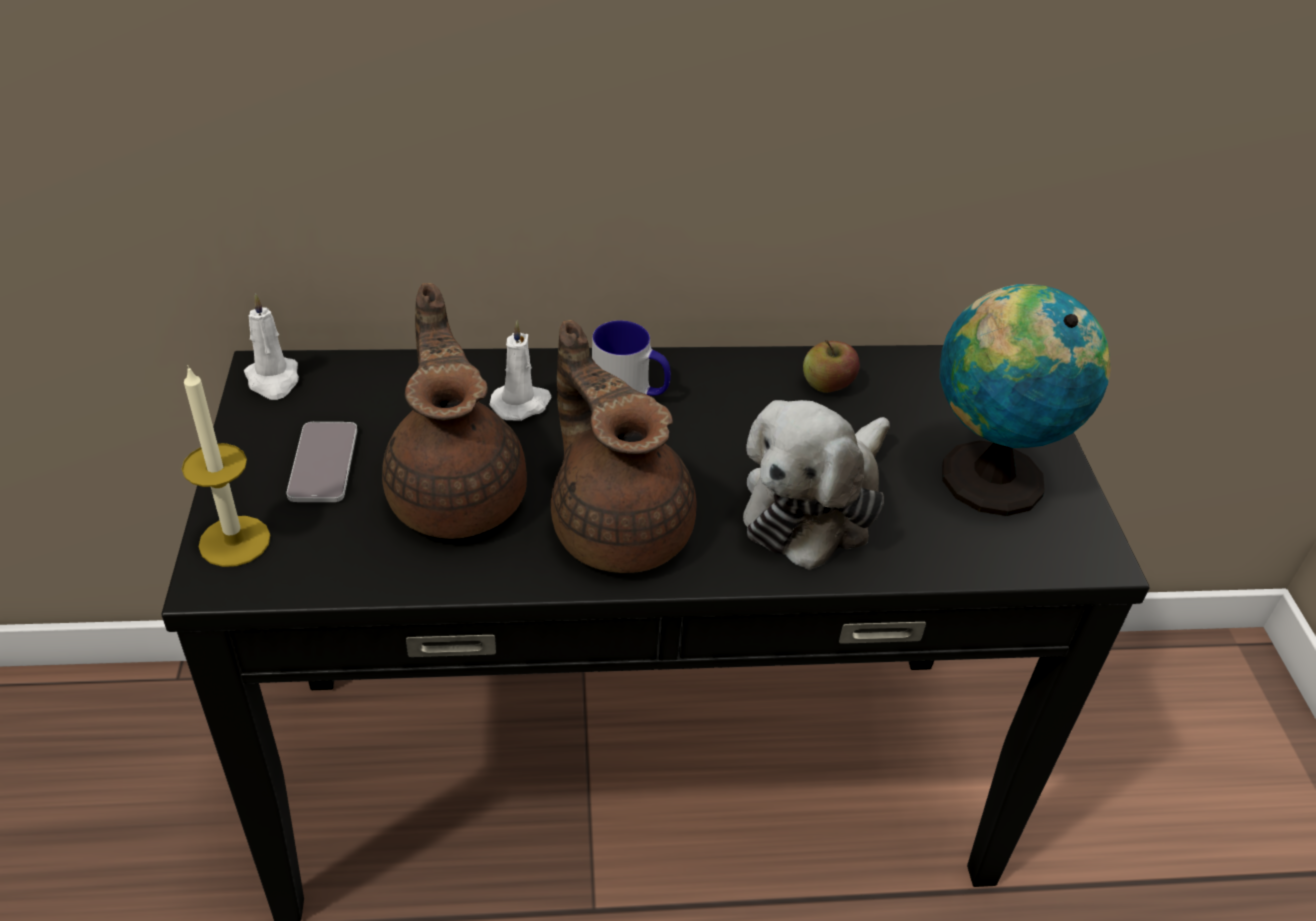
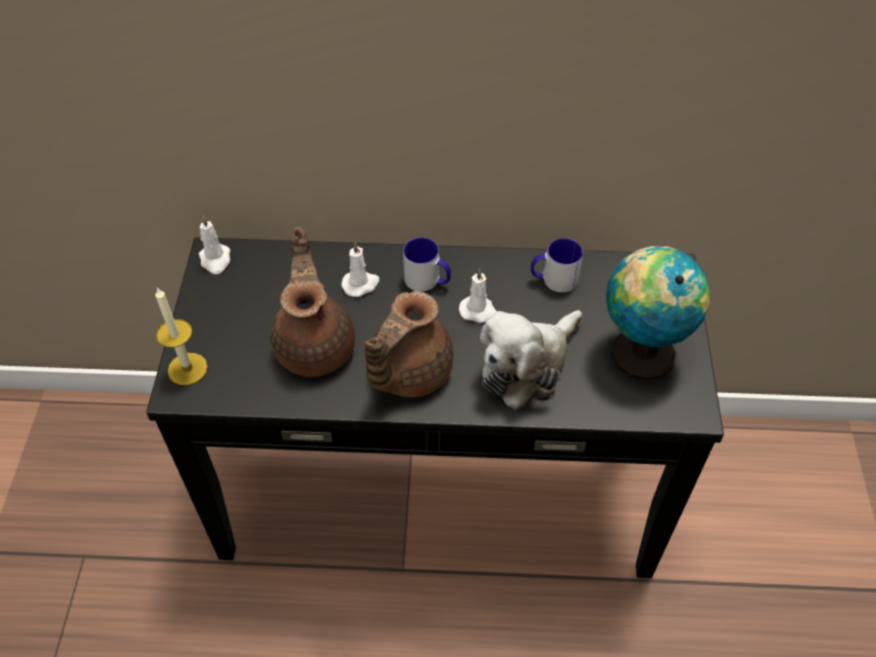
camera: 10 degrees right, 10 degrees up
phone [286,422,357,502] -> none
brown teapot [551,320,697,573] -> brown teapot turned 120 degrees counterclockwise [365,291,454,397]
apple [803,340,860,393] -> mug [531,238,583,293]
none -> white candle [459,269,497,323]

